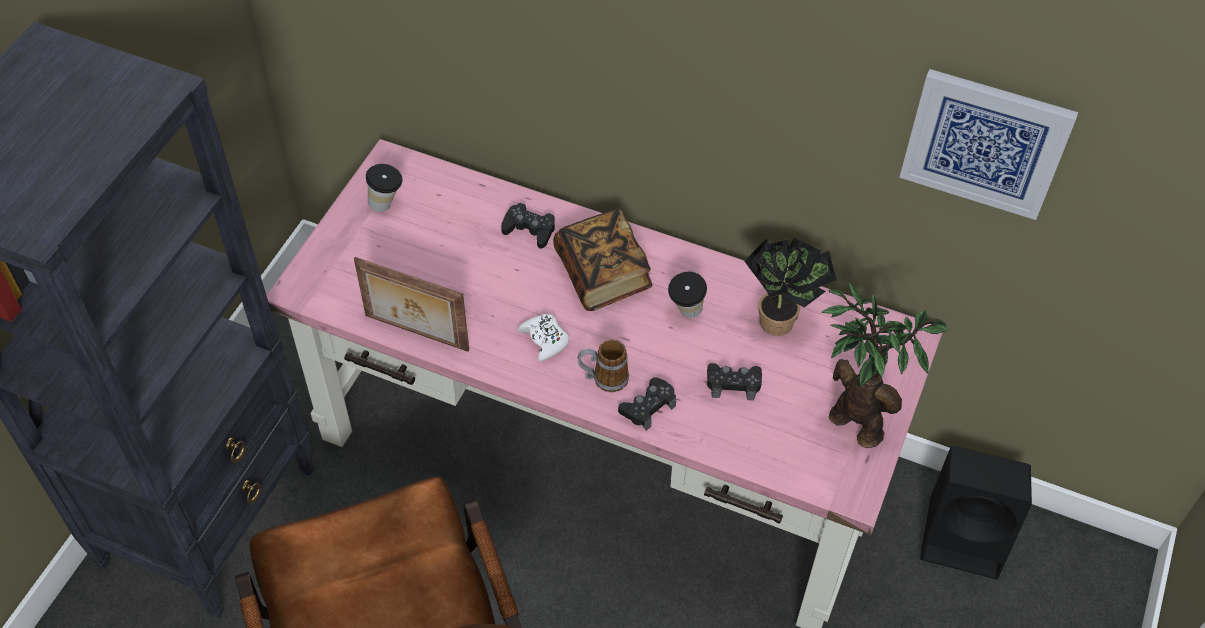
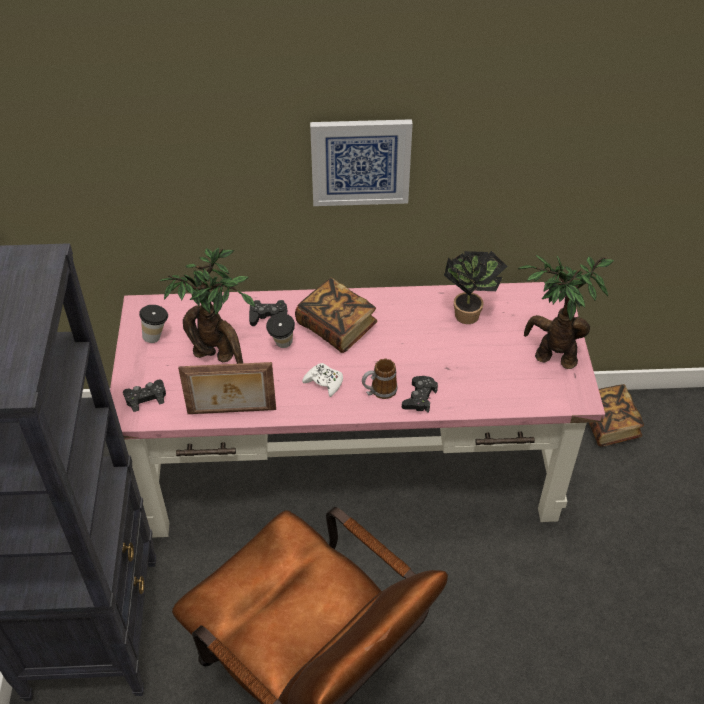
camera: 25 degrees left, 5 degrees down
cup [668,272,707,318] -> cup moved to [266,313,295,348]
black game controller [707,363,762,401] -> black game controller moved to [123,379,166,412]
picture [899,69,1078,220] -> picture moved to [310,119,413,206]
black speaker [920,446,1032,579] -> book [589,384,644,447]
none -> potted plant [159,247,255,364]

